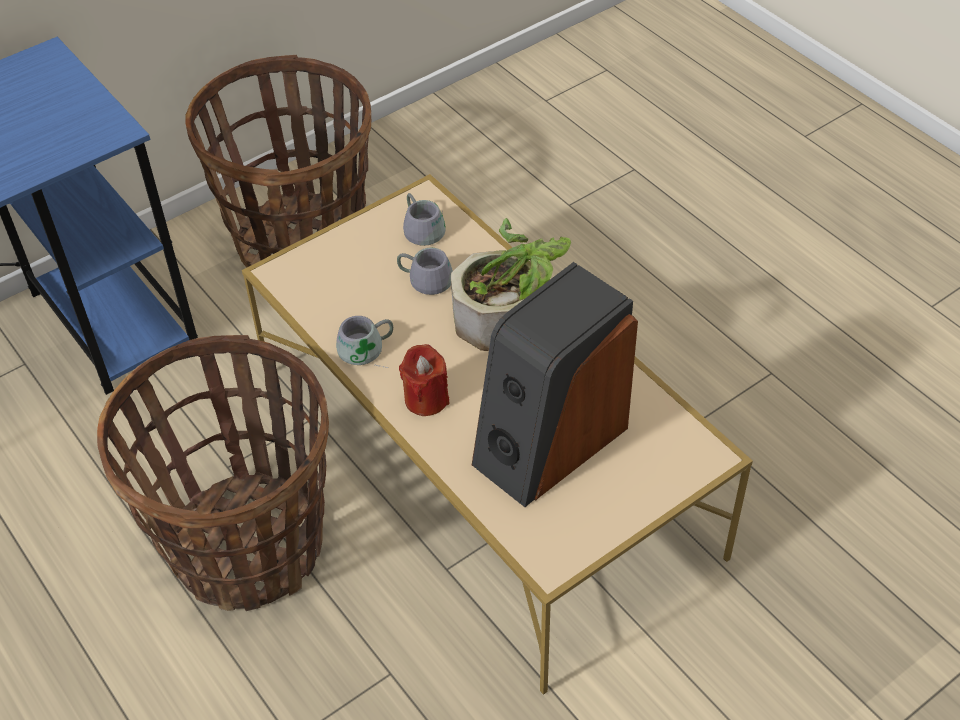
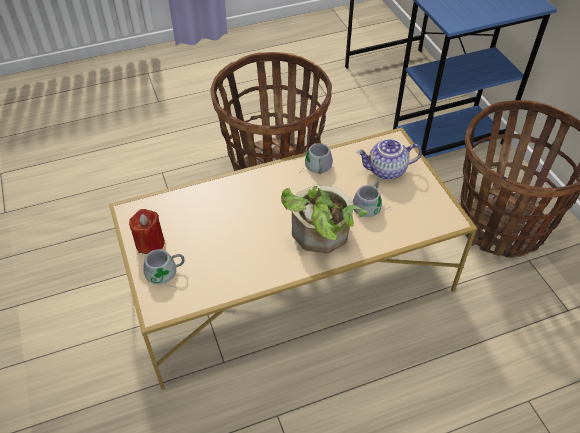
camera: 105 degrees right, 0 degrees up
red candle [399,344,449,416] -> red candle moved to [129,209,165,254]
grey mug [403,193,445,246] -> grey mug moved to [143,249,185,288]
speaker [472,262,638,507] -> none
none -> teapot [357,139,422,180]

